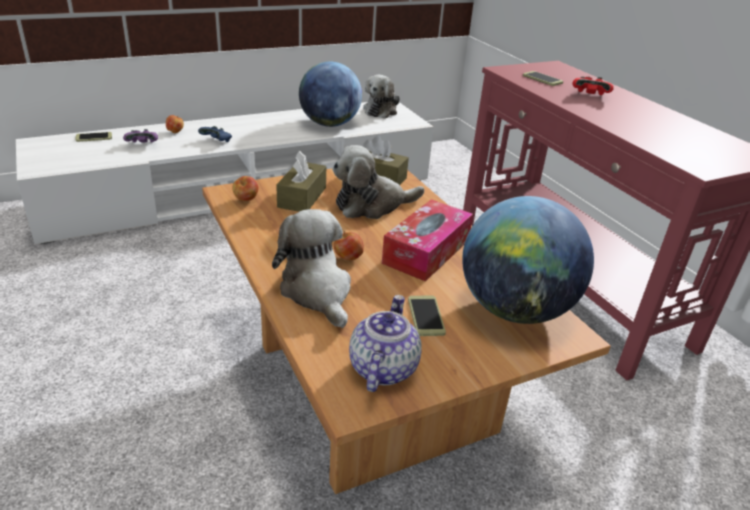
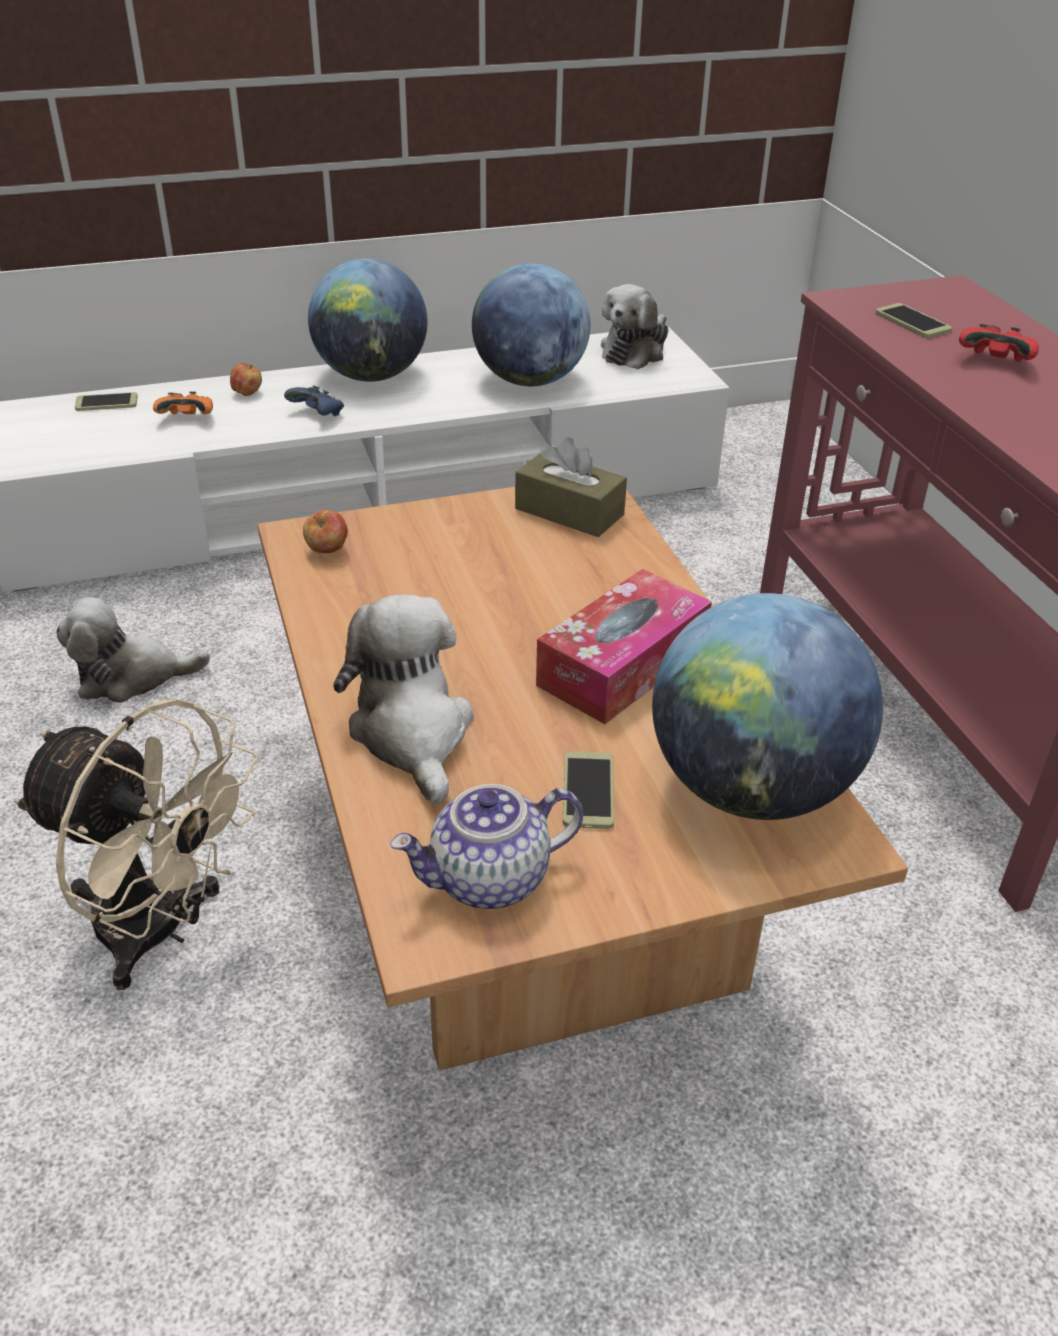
camera: 10 degrees right, 5 degrees up
purple game controller [123,129,158,143] -> orange game controller [153,391,213,414]
brown tissue box [276,151,326,212] -> none
plush toy [332,145,424,219] -> plush toy moved to [56,597,210,703]
apple [334,231,364,260] -> none
teapot [349,295,422,392] -> teapot turned 135 degrees counterclockwise [390,784,583,909]
none -> beige fan [14,699,258,990]
none -> globe [308,259,427,382]

